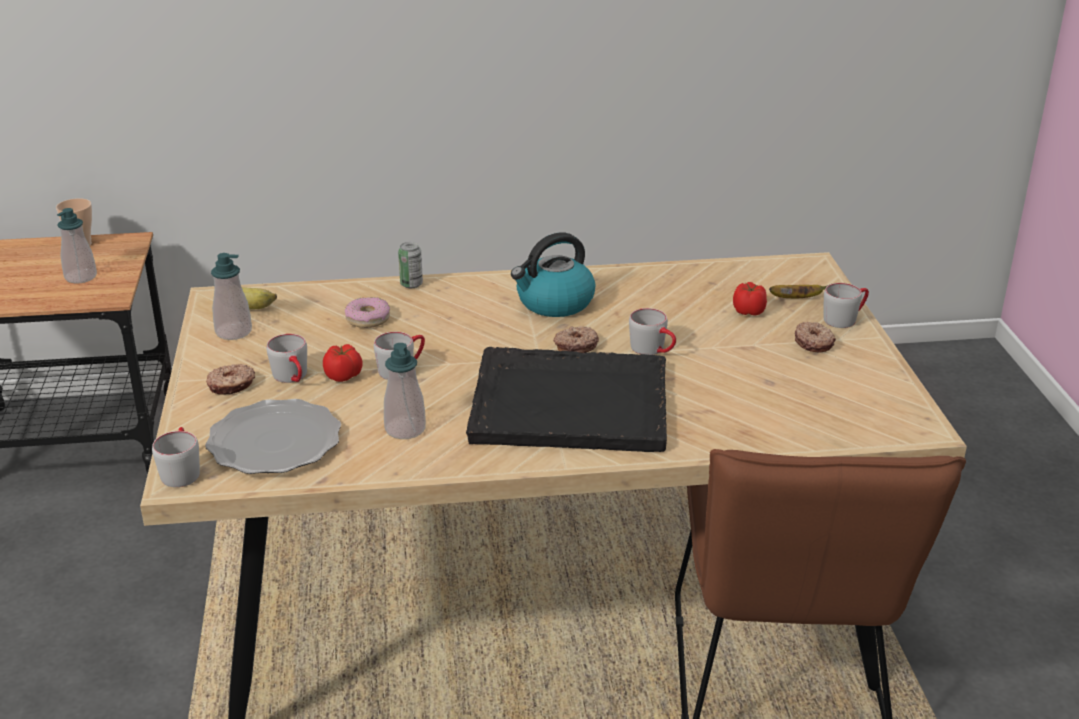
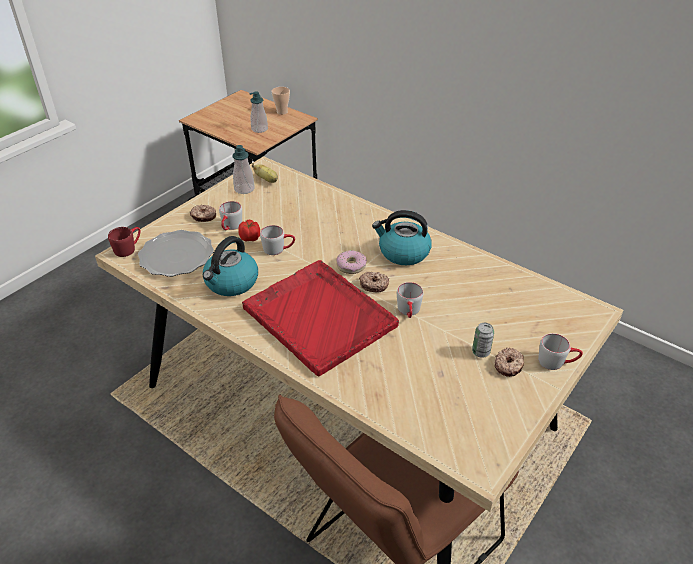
camera: 45 degrees right, 10 degrees up
grey mug [152,427,200,487] -> red mug [108,227,141,257]
donut [345,297,390,328] -> donut moved to [336,250,367,274]
soap dispenser [384,343,426,439] -> kettle [203,236,258,296]
can [398,242,423,288] -> can moved to [472,323,494,358]
black tray [466,347,667,452] -> red tray [242,260,399,376]
tomato [733,282,767,316] -> none
banana [769,285,828,299] -> none

